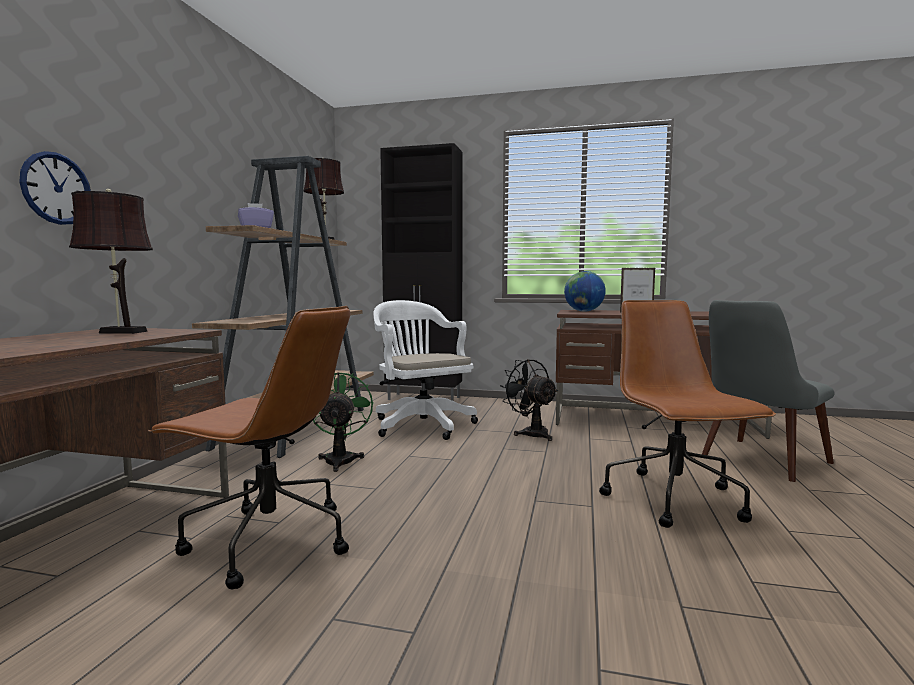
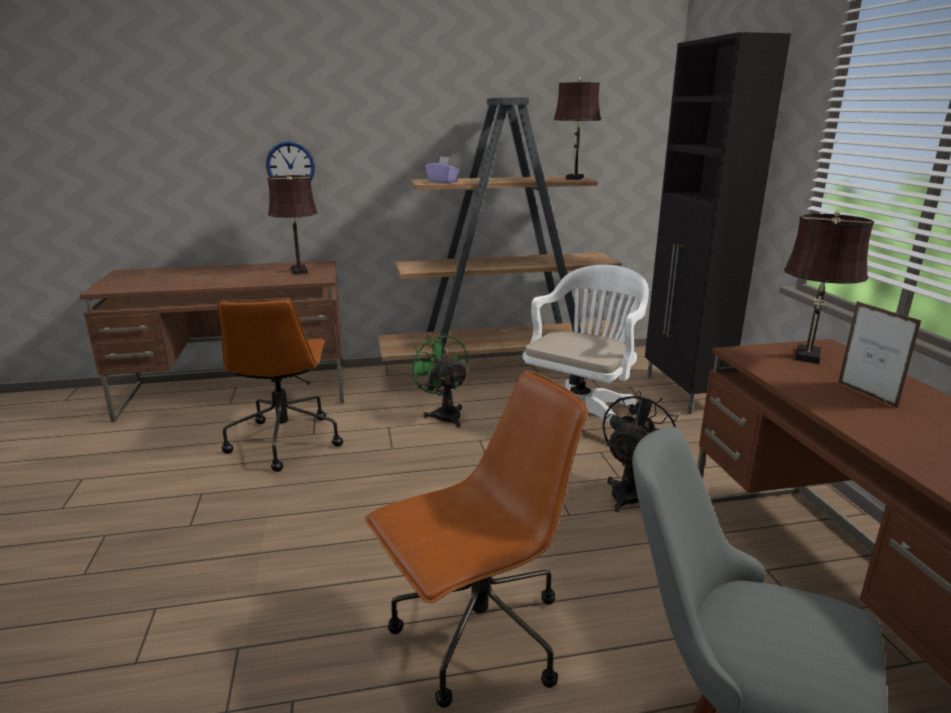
camera: 65 degrees right, 15 degrees up
green fan [313,372,374,472] -> green fan turned 90 degrees counterclockwise [407,333,468,428]
globe [564,271,606,312] -> brown table lamp [784,211,874,364]

